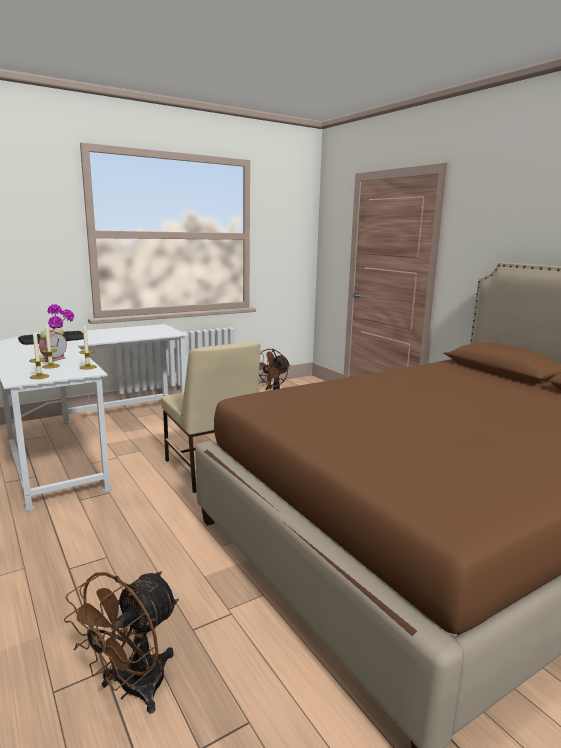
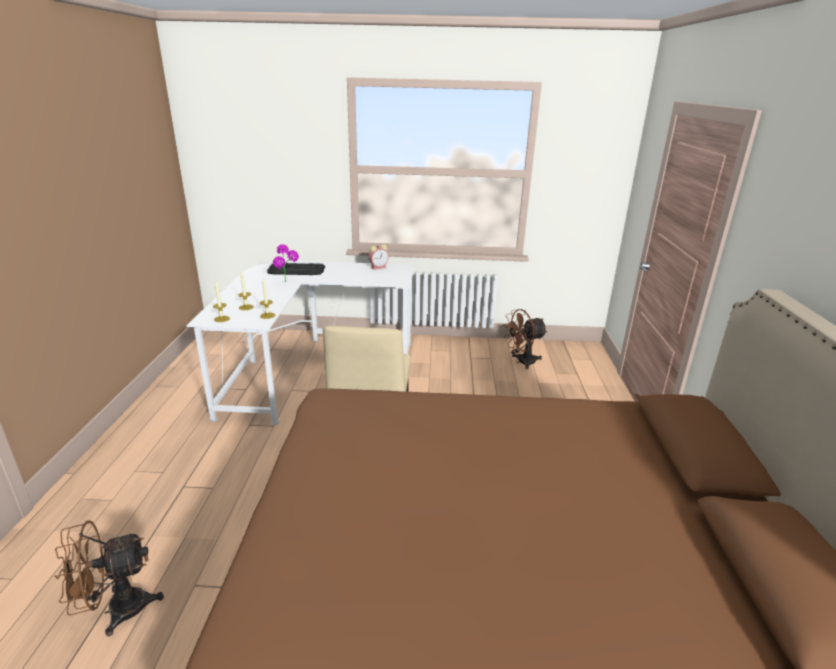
camera: 35 degrees right, 10 degrees up
alarm clock [39,328,67,362] -> alarm clock moved to [369,244,389,270]

